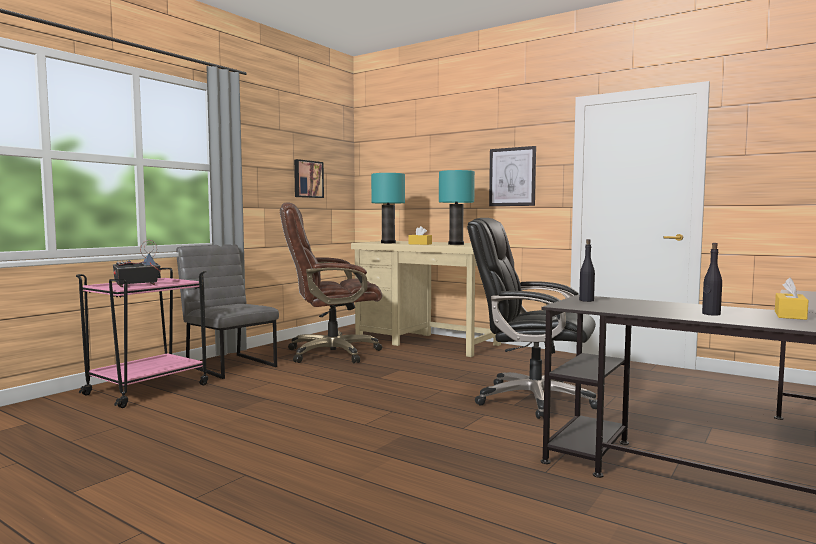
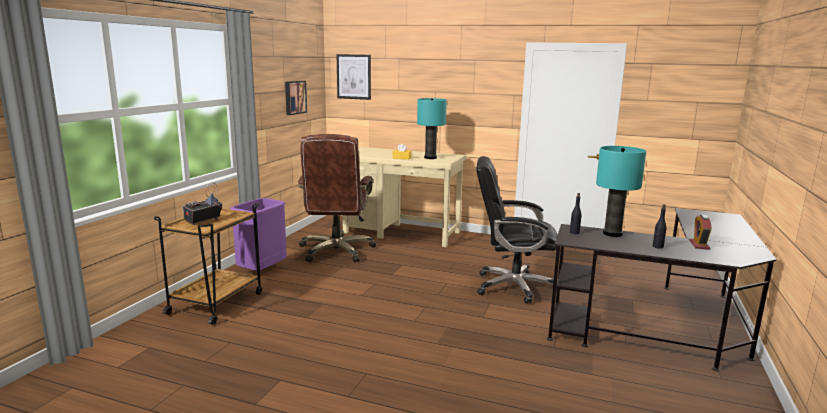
camera: 15 degrees left, 10 degrees up
pink cart [76,268,208,408] -> brown cart [154,198,262,325]
grey chair [176,244,279,379] -> purple trash can [230,198,287,270]
brown office chair [280,202,382,363] -> brown office chair turned 60 degrees counterclockwise [298,134,376,263]
turquoise table lamp [371,173,405,243] -> turquoise table lamp moved to [596,146,646,237]
picture [489,146,536,206] -> picture moved to [337,54,371,100]
yellow tissue box [775,278,809,320] -> alarm clock [690,215,712,250]

